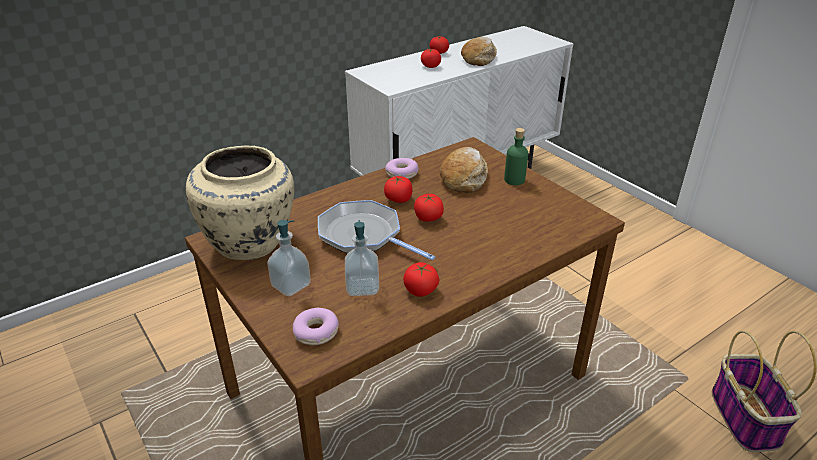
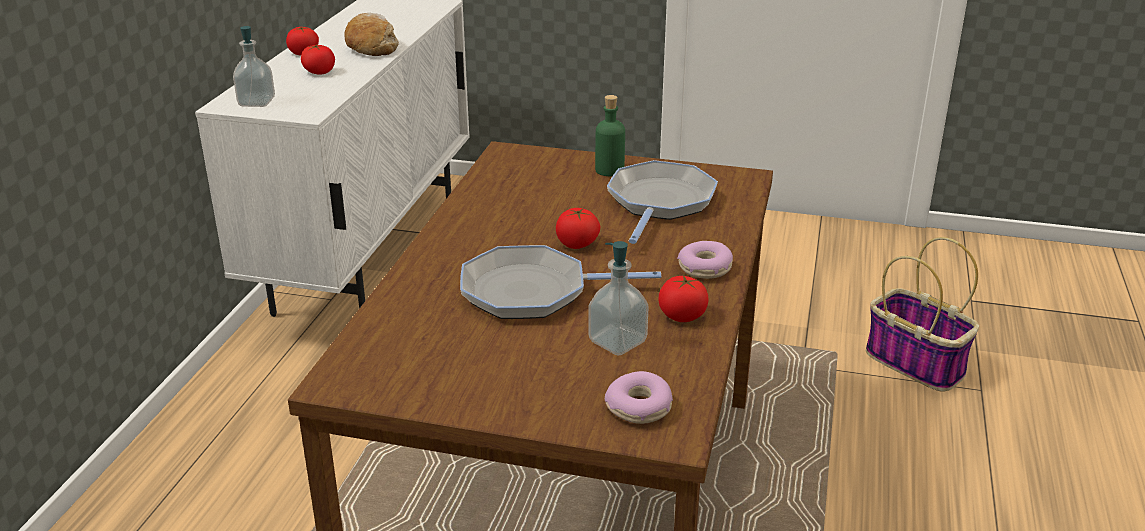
camera: 40 degrees left, 5 degrees down
beige vase [186,146,294,260] -> none
soap dispenser [267,220,311,296] -> soap dispenser moved to [233,26,275,107]
tomato [384,176,413,203] -> none
donut [385,158,419,179] -> donut moved to [677,241,733,279]
bread [440,147,488,193] -> none
none -> frying pan [607,160,718,244]

